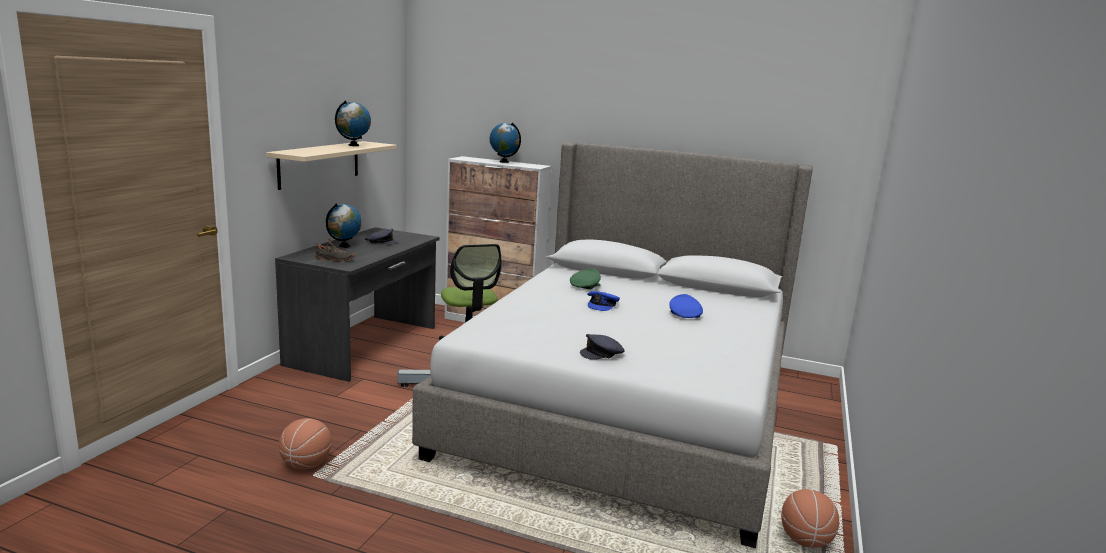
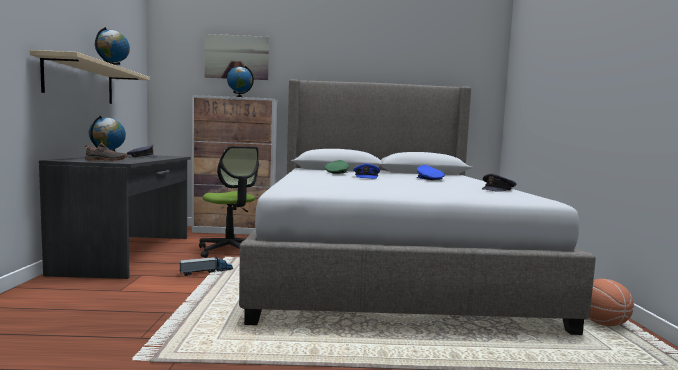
camera: 20 degrees left, 10 degrees down
basketball [279,418,332,469] -> none
grey cap [580,334,625,360] -> grey cap moved to [482,173,516,192]
none -> picture [204,34,269,80]

